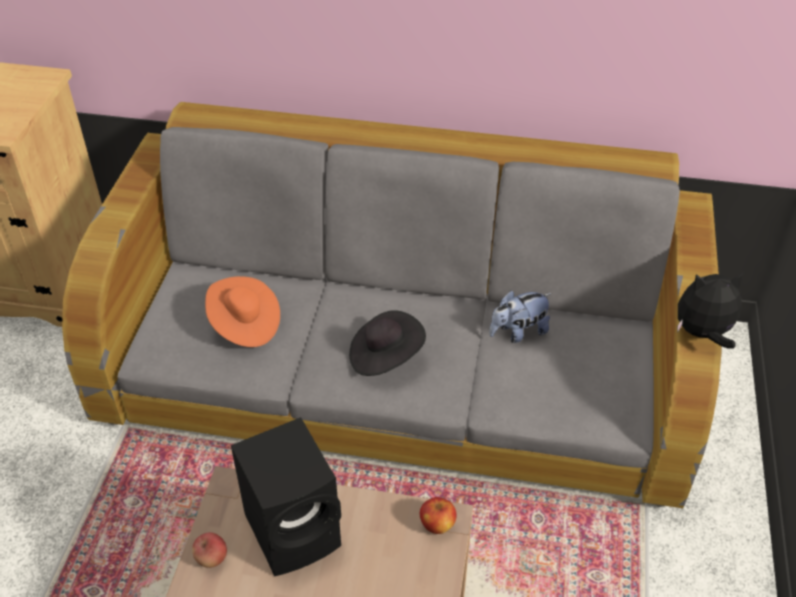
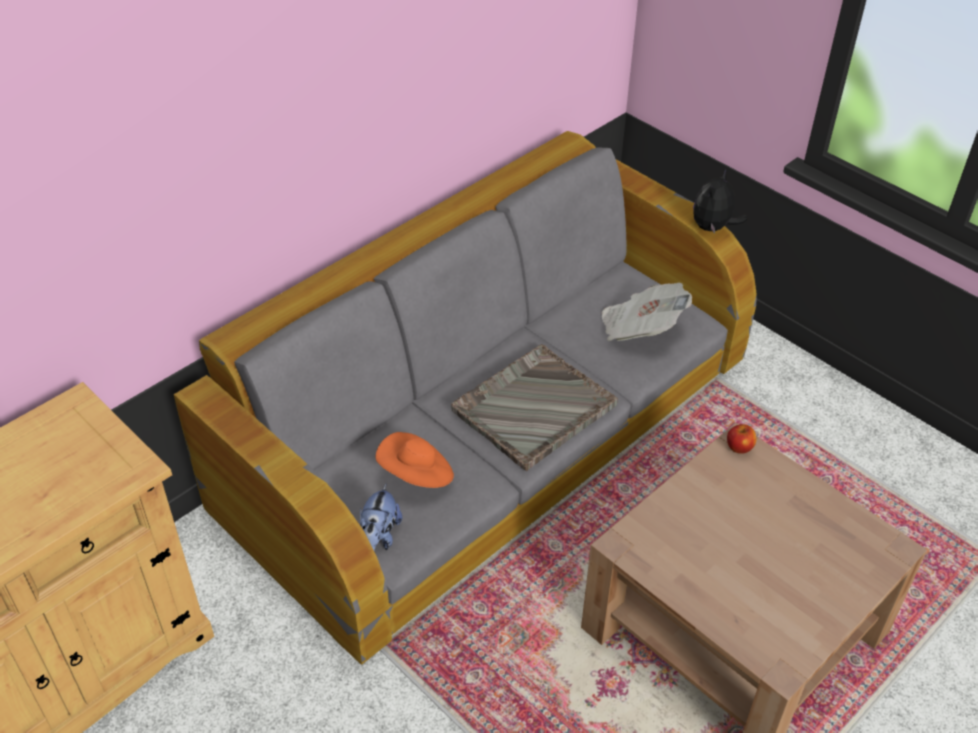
camera: 55 degrees left, 0 degrees up
apple [192,532,227,568] -> none
black speaker [231,417,341,576] -> none
black hat [349,310,426,376] -> grey tray [451,344,618,471]
plush toy [489,290,552,343] -> plush toy moved to [360,484,402,551]
none -> newspaper [601,283,692,341]

